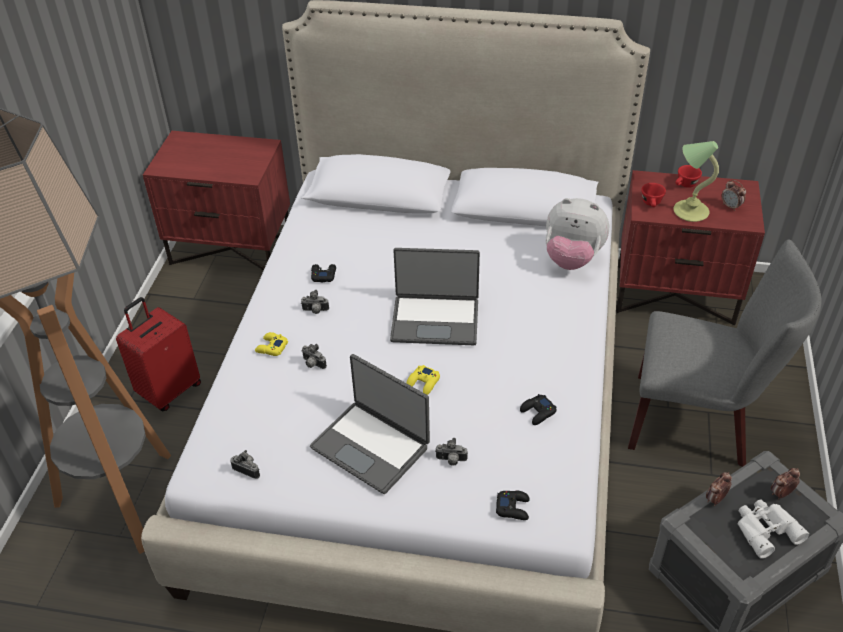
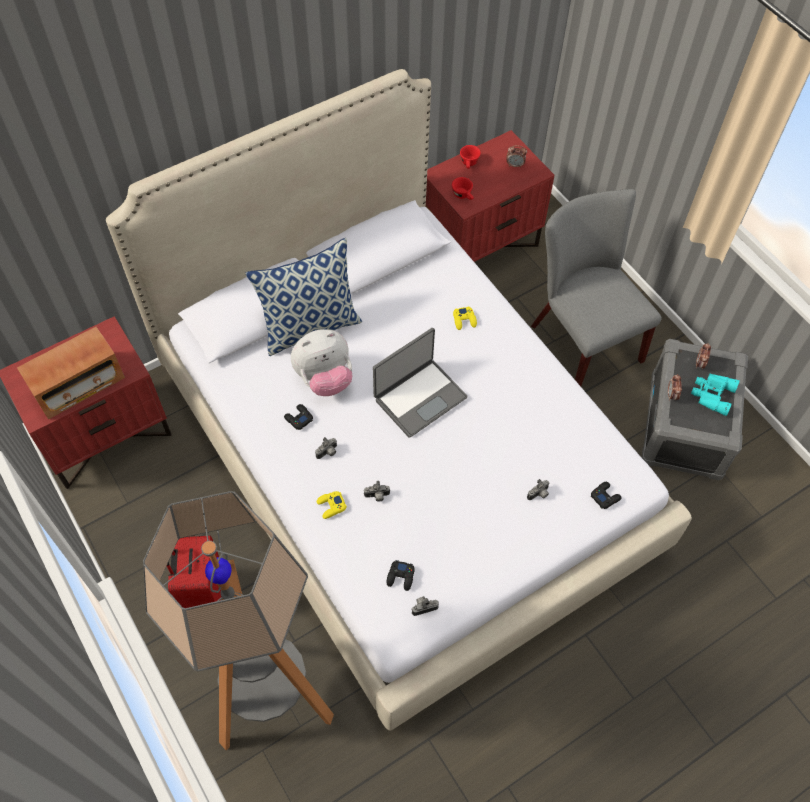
camera: 45 degrees left, 15 degrees up
laptop [310,354,430,494] -> none
yellow game controller [407,365,440,395] -> yellow game controller moved to [453,306,477,330]
black game controller [520,394,557,425] -> black game controller moved to [387,560,415,591]
plush toy [546,198,609,270] -> plush toy moved to [291,329,352,396]
grey chair [628,239,821,467] -> grey chair turned 90 degrees counterclockwise [531,189,662,386]
table lamp [673,141,719,222] -> none
white binoculars [737,499,809,559] -> turquoise binoculars [691,374,740,416]
none -> radio [17,327,125,420]
none -> pillow [246,238,362,356]

